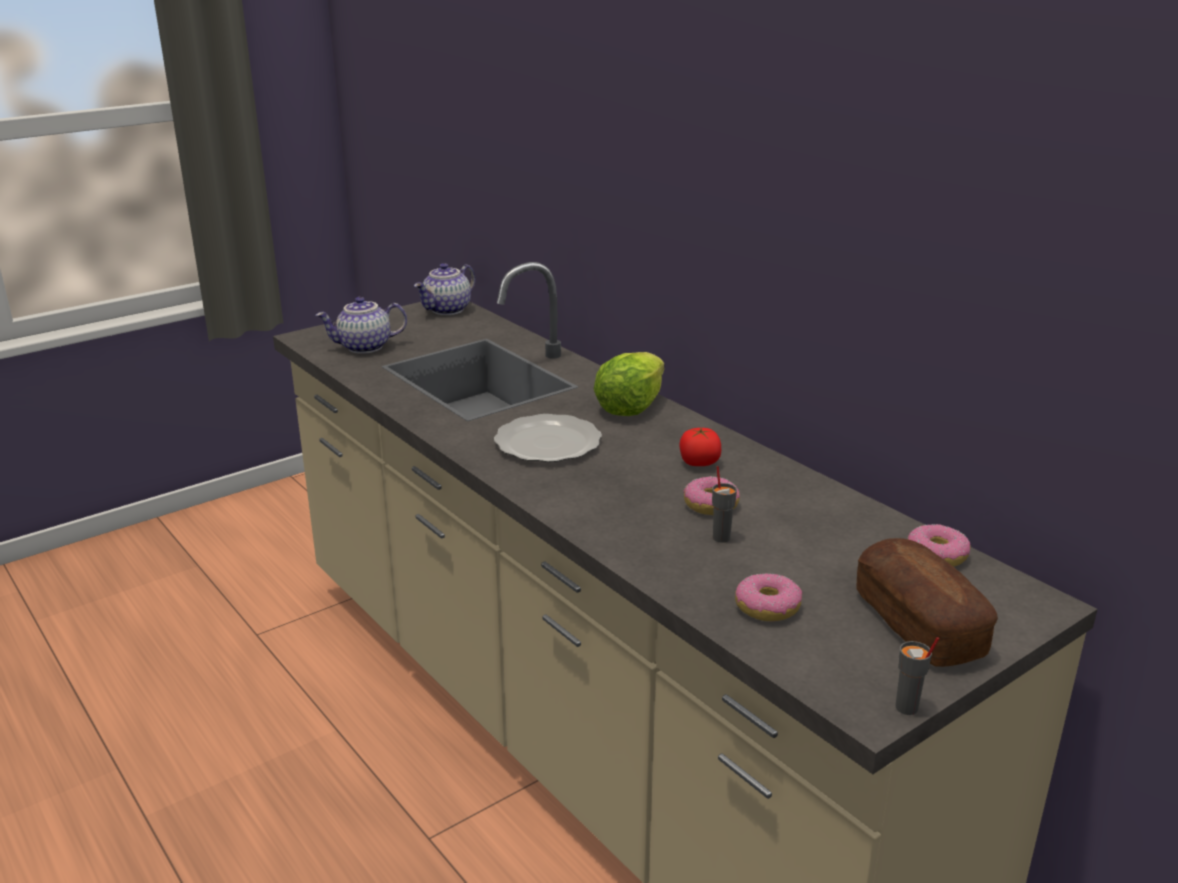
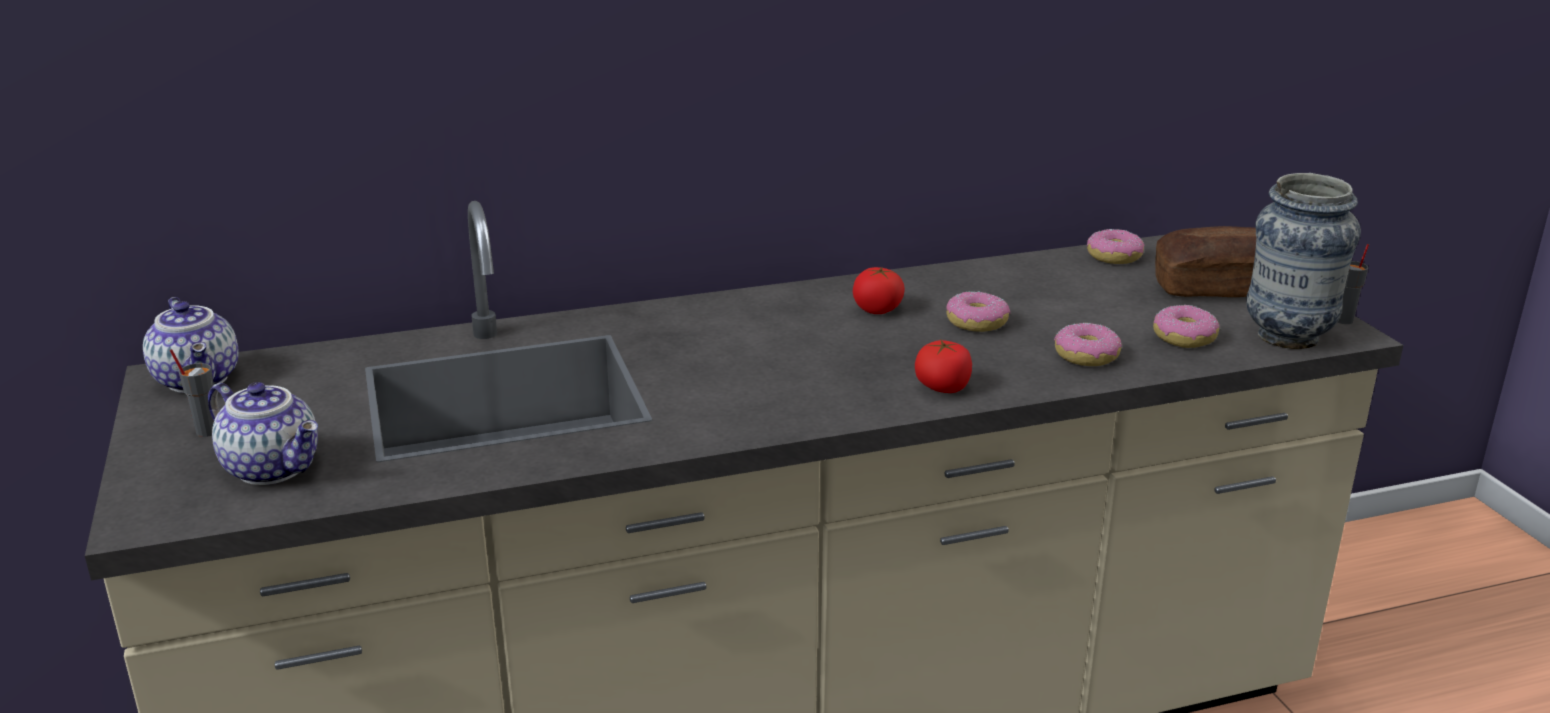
camera: 70 degrees left, 0 degrees up
teapot [315,297,407,354] -> teapot turned 60 degrees counterclockwise [208,382,318,485]
plate [494,414,602,462] -> none
lettuce [594,352,664,416] -> none
grey cup [712,466,737,543] -> grey cup moved to [170,349,214,437]
none -> tomato [915,339,972,393]
none -> donut [1054,322,1122,366]
none -> vase [1246,173,1361,349]

